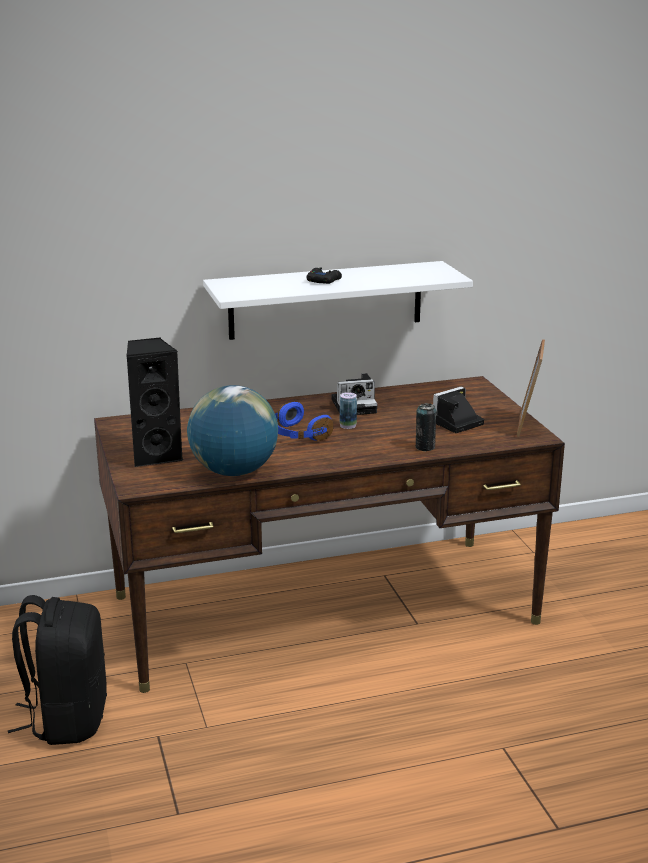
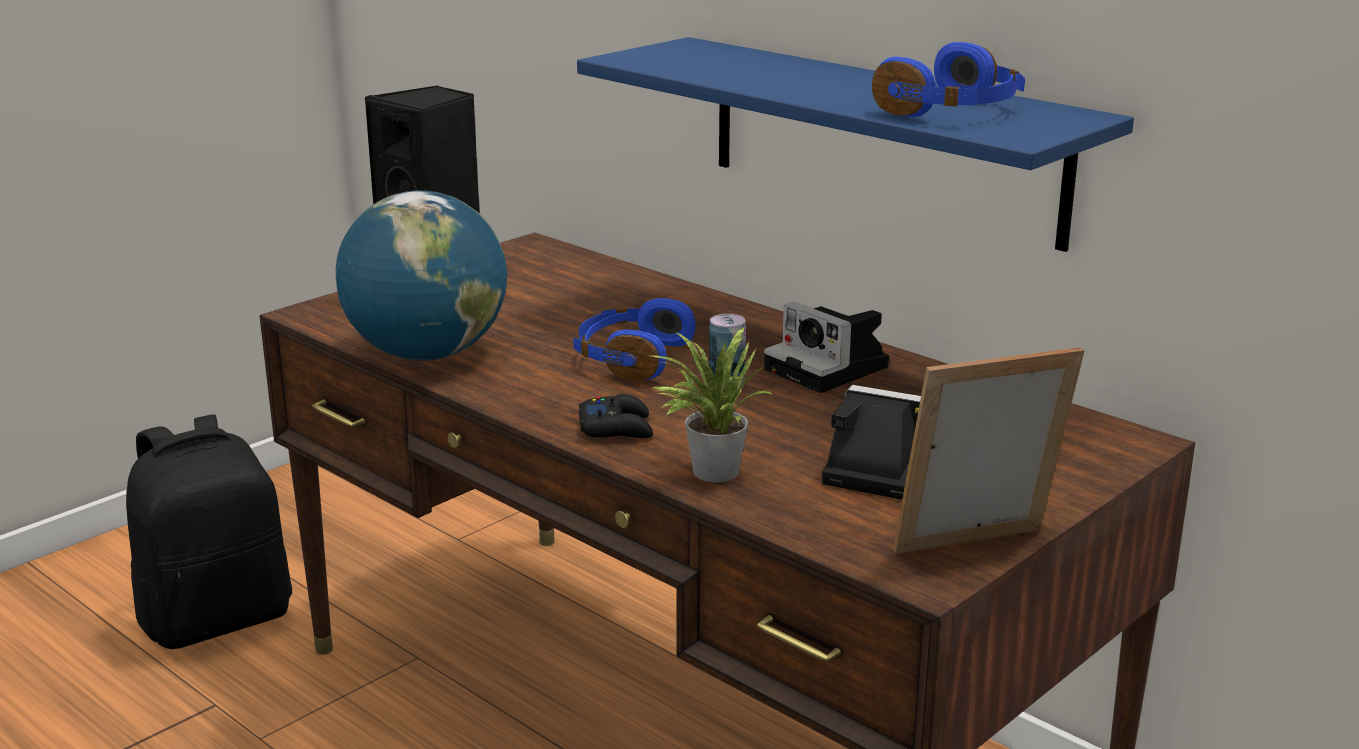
camera: 60 degrees right, 0 degrees up
white shelf [203,261,473,340] -> blue shelf [577,37,1134,252]
black game controller [307,267,342,284] -> black game controller moved to [579,394,653,438]
can [416,403,436,451] -> potted plant [646,327,774,482]
none -> blue headphones [872,42,1025,117]

